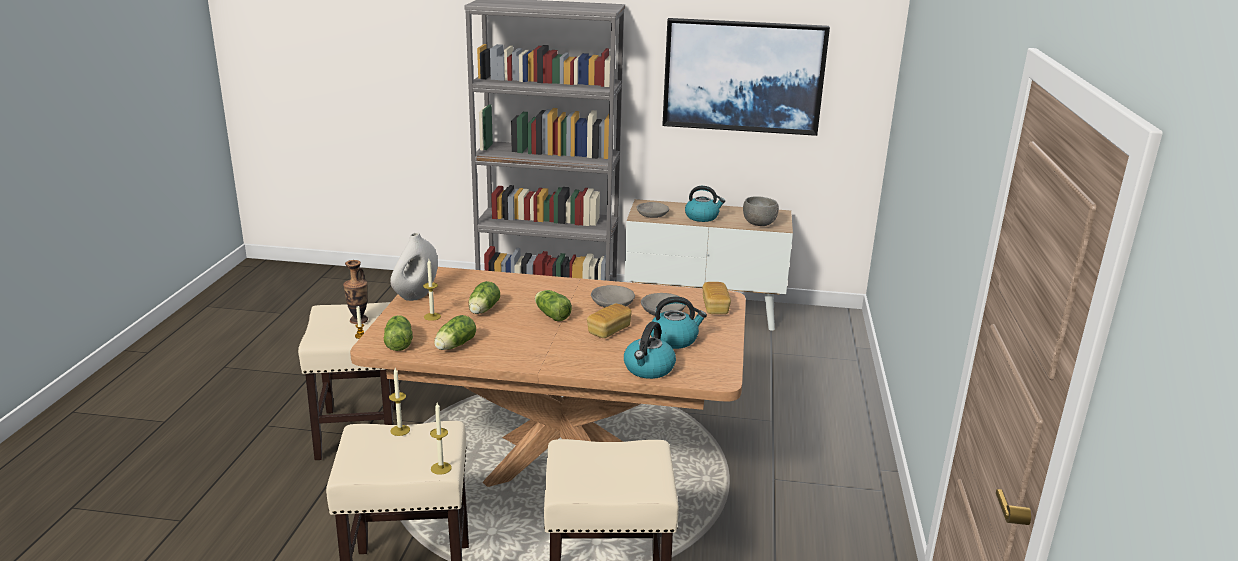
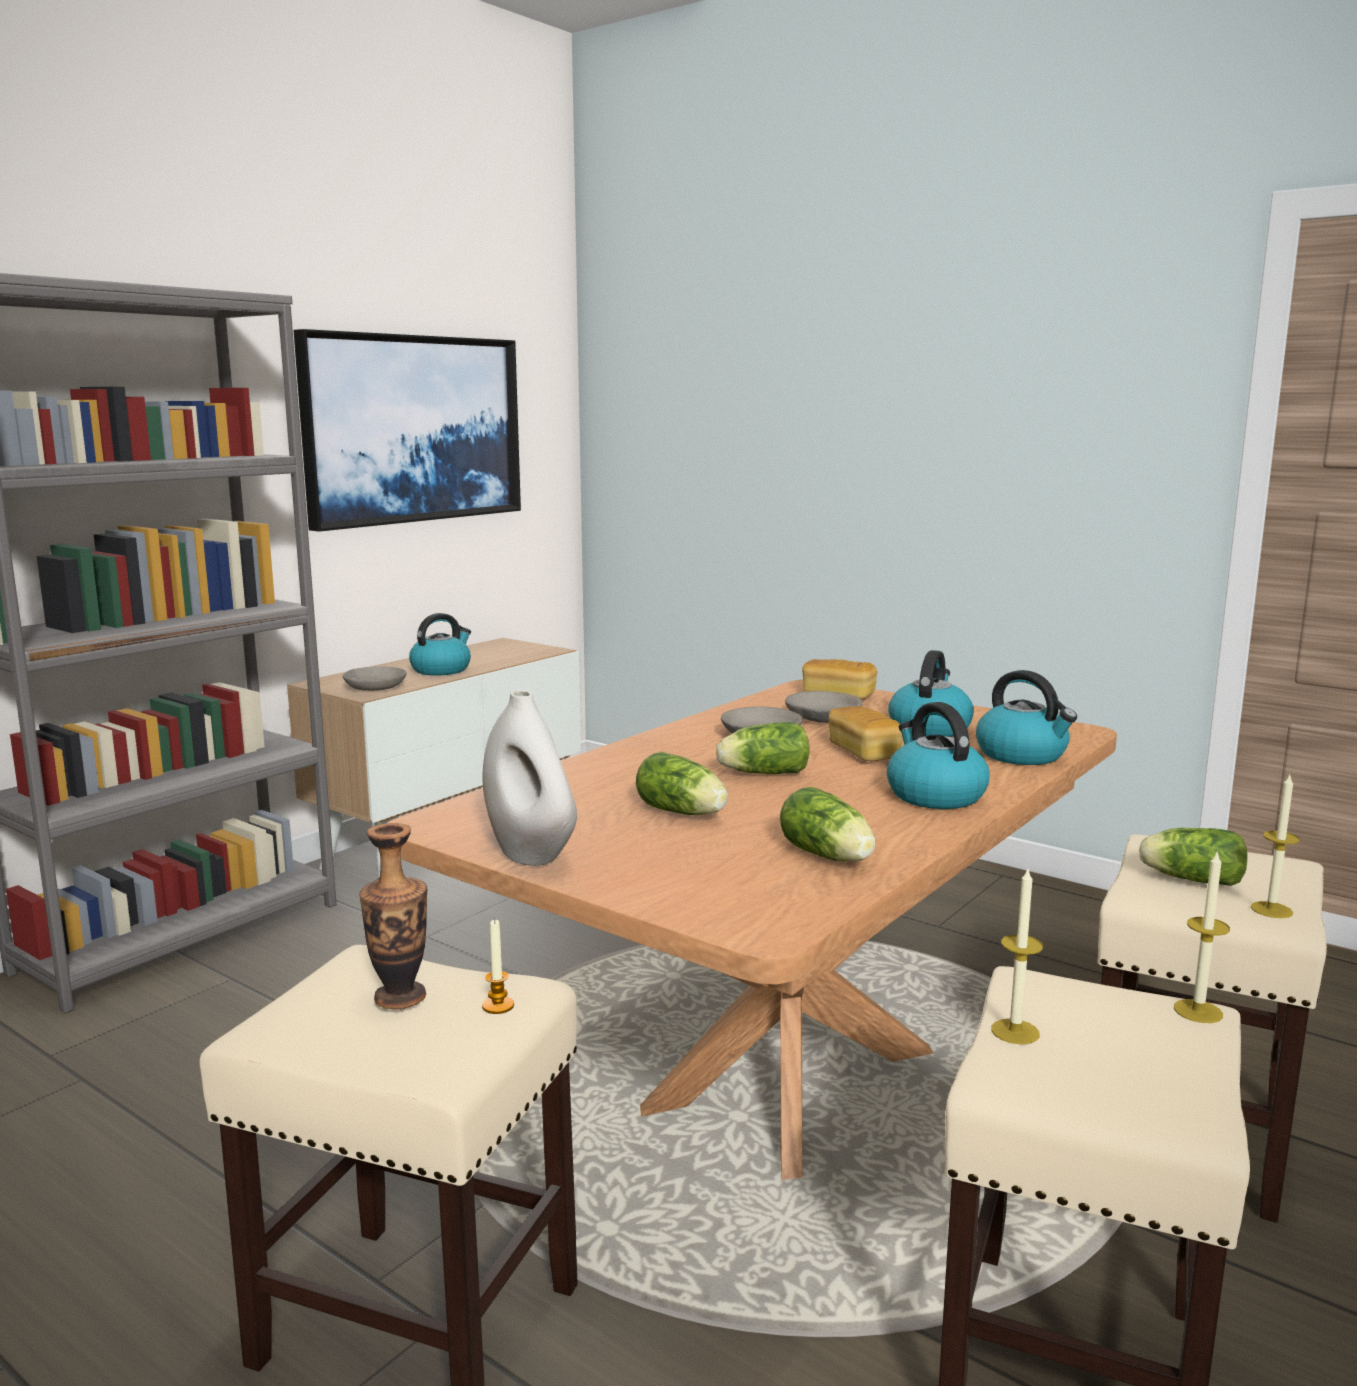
camera: 60 degrees left, 10 degrees down
lettuce [384,315,413,351] -> lettuce moved to [1139,828,1247,886]
candle [423,260,441,321] -> candle moved to [1251,774,1300,918]
grey bowl [743,196,779,226] -> none
none -> kettle [887,702,990,809]

